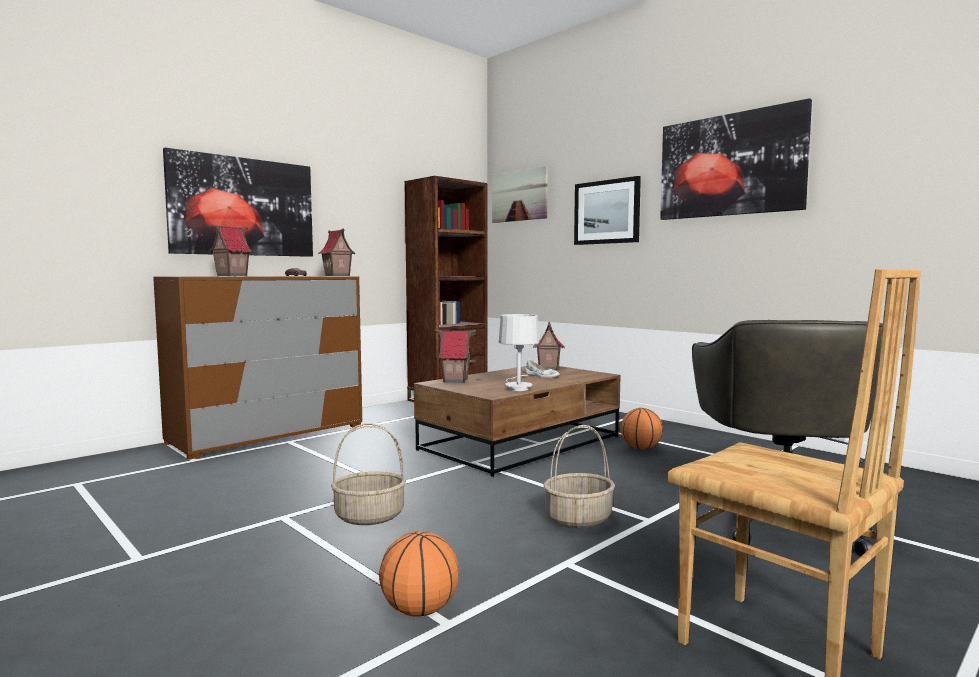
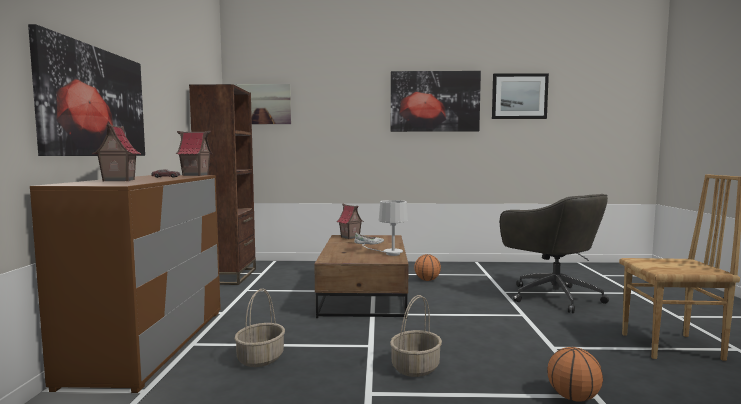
camera: 45 degrees left, 0 degrees up
toy house [435,329,476,383] -> none
basket [544,425,615,528] -> basket moved to [234,289,285,367]
picture [574,176,641,245] -> picture moved to [492,73,549,119]

